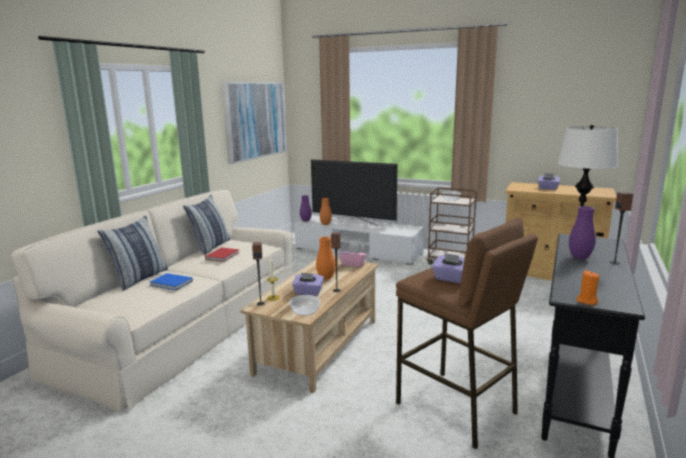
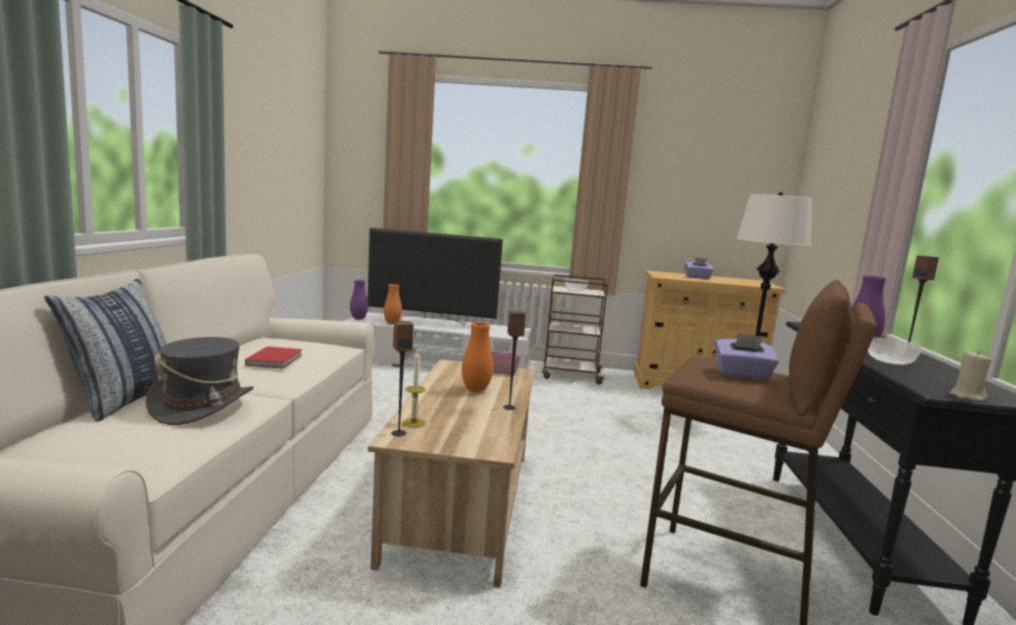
camera: 20 degrees left, 5 degrees down
blue book [150,273,193,290] -> grey hat [146,337,254,425]
pillow [183,195,230,255] -> none
picture [222,82,287,164] -> none
bowl [290,295,320,316] -> bowl moved to [867,337,923,365]
purple tissue box [292,273,324,296] -> none
orange candle [577,271,599,305] -> beige candle [950,351,992,401]

